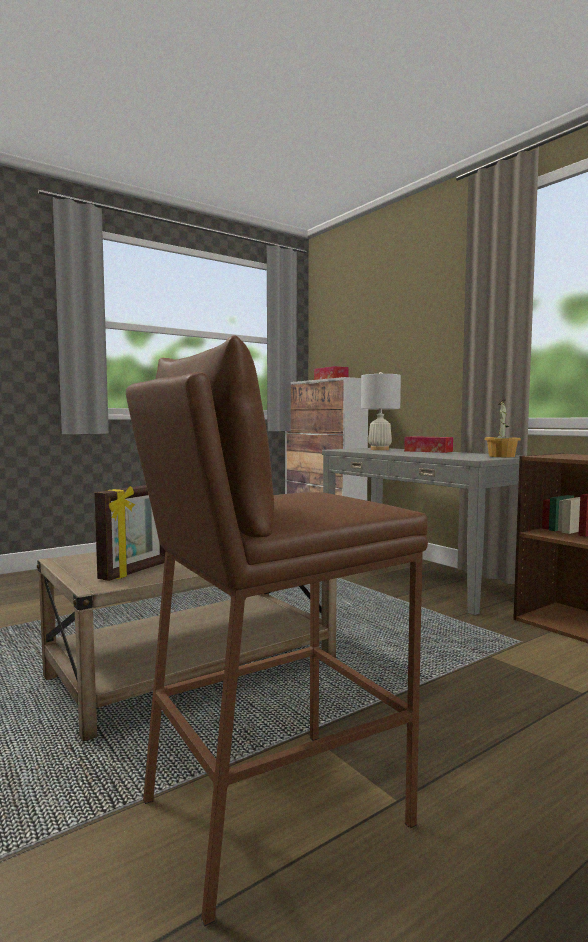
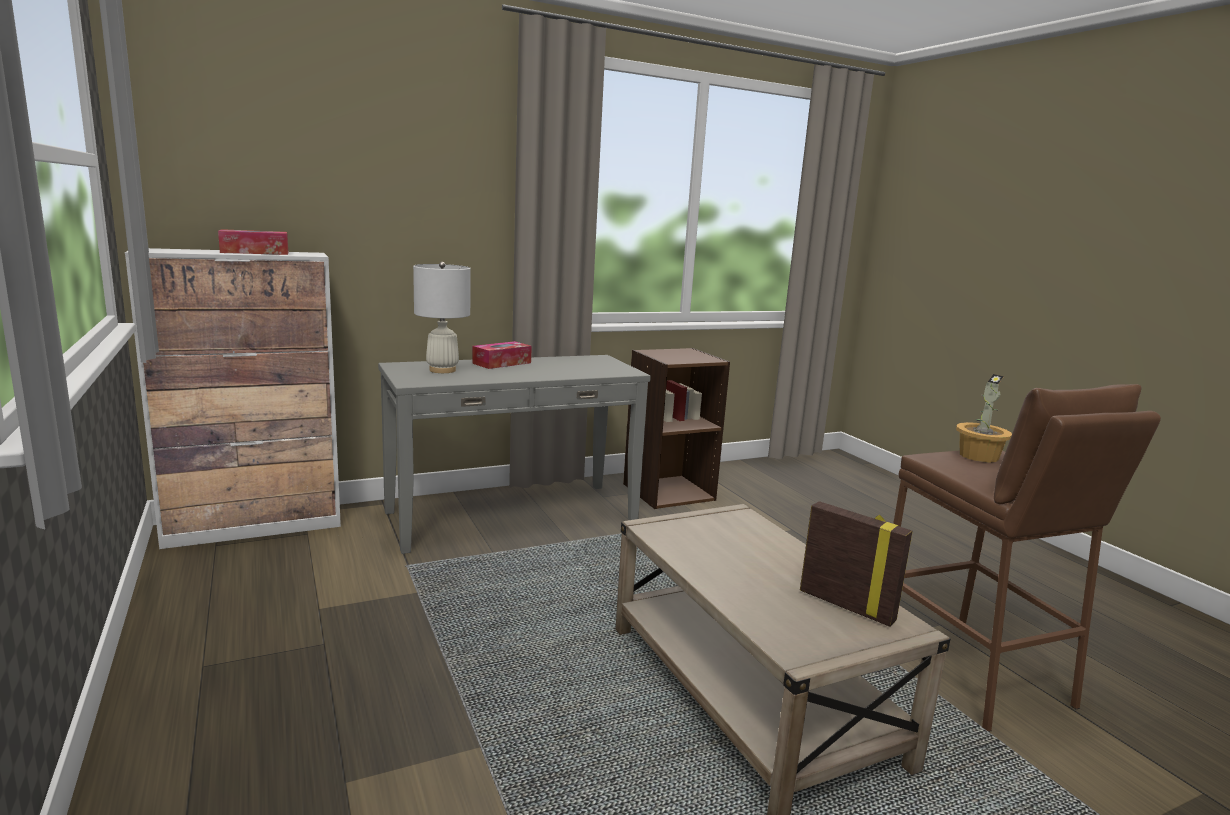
camera: 80 degrees left, 10 degrees up
potted plant [485,400,521,457] -> potted plant moved to [956,374,1012,463]

